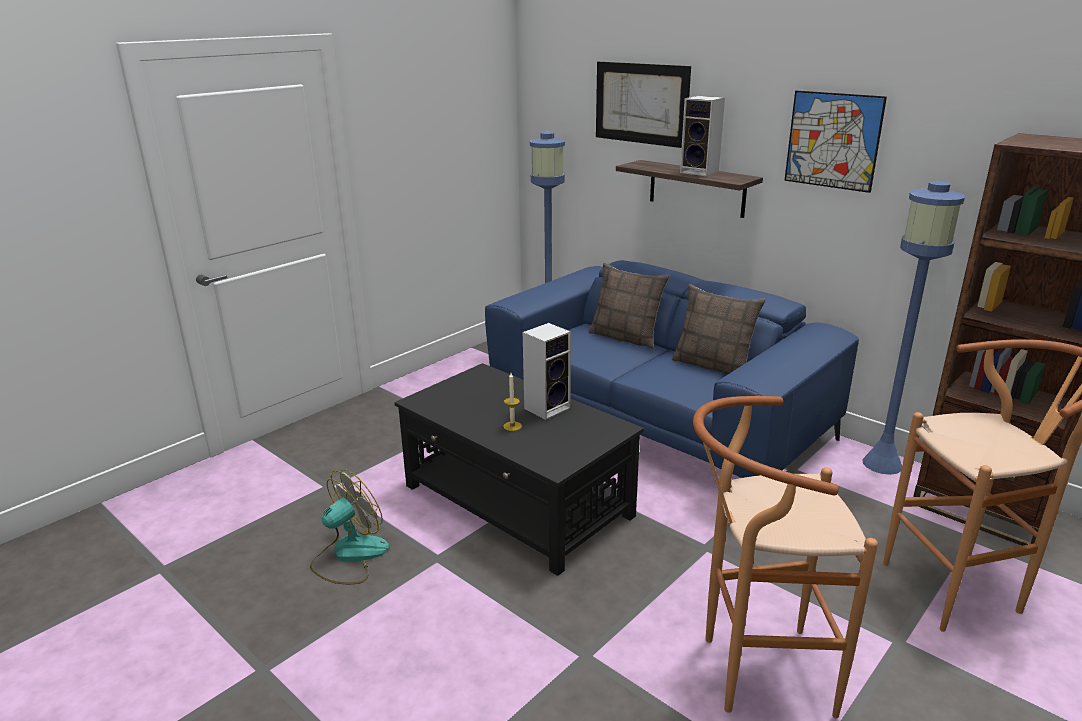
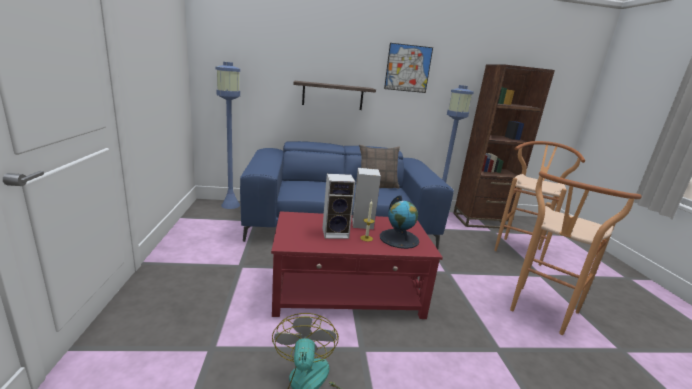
camera: 50 degrees left, 5 degrees down
black coffee table [394,363,644,576] -> red coffee table [271,211,443,319]
pillow [589,263,670,349] -> none
picture [596,62,691,148] -> none
speaker [680,96,725,176] -> speaker moved to [322,174,355,239]
none -> globe [380,195,419,249]

